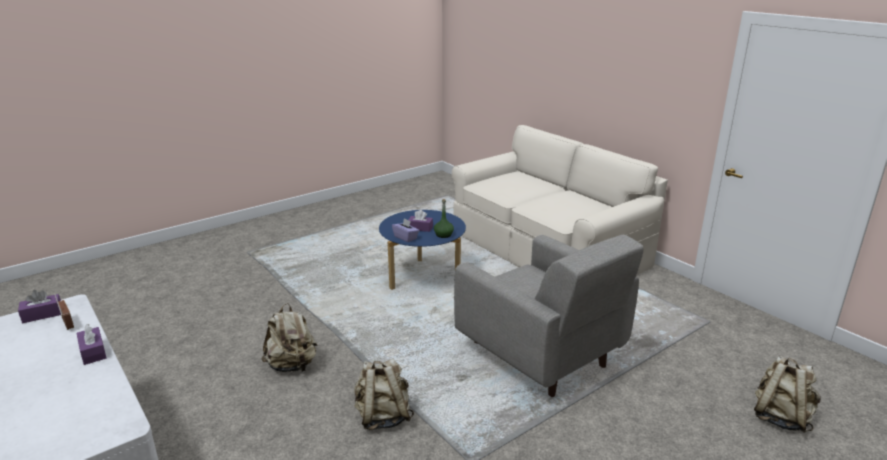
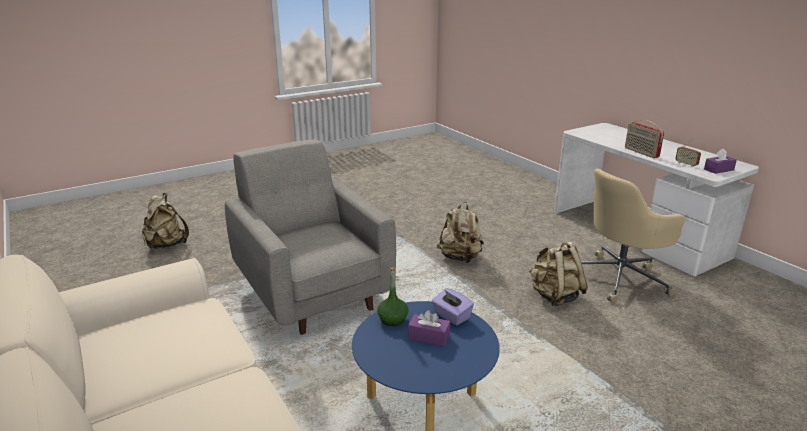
camera: 175 degrees left, 0 degrees up
purple tissue box [77,324,107,365] -> radio [625,120,664,158]
none -> beige office chair [581,168,685,303]

